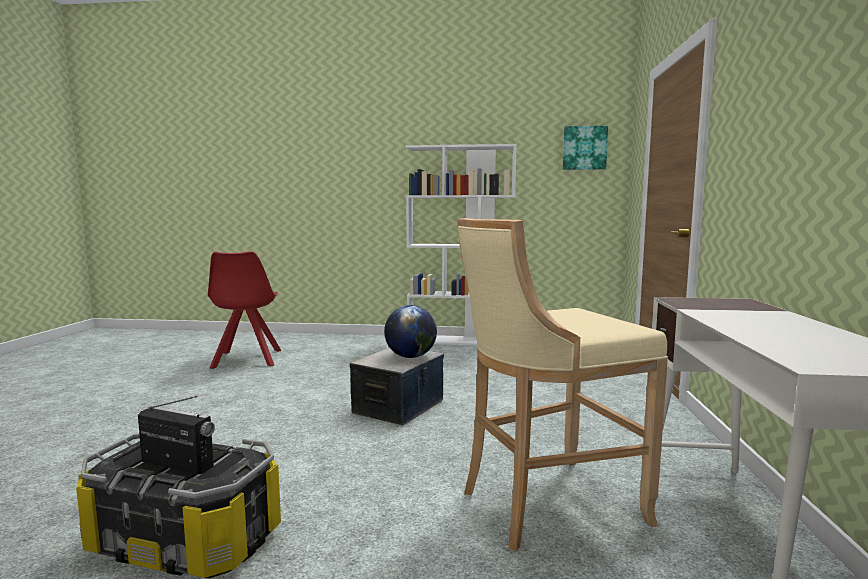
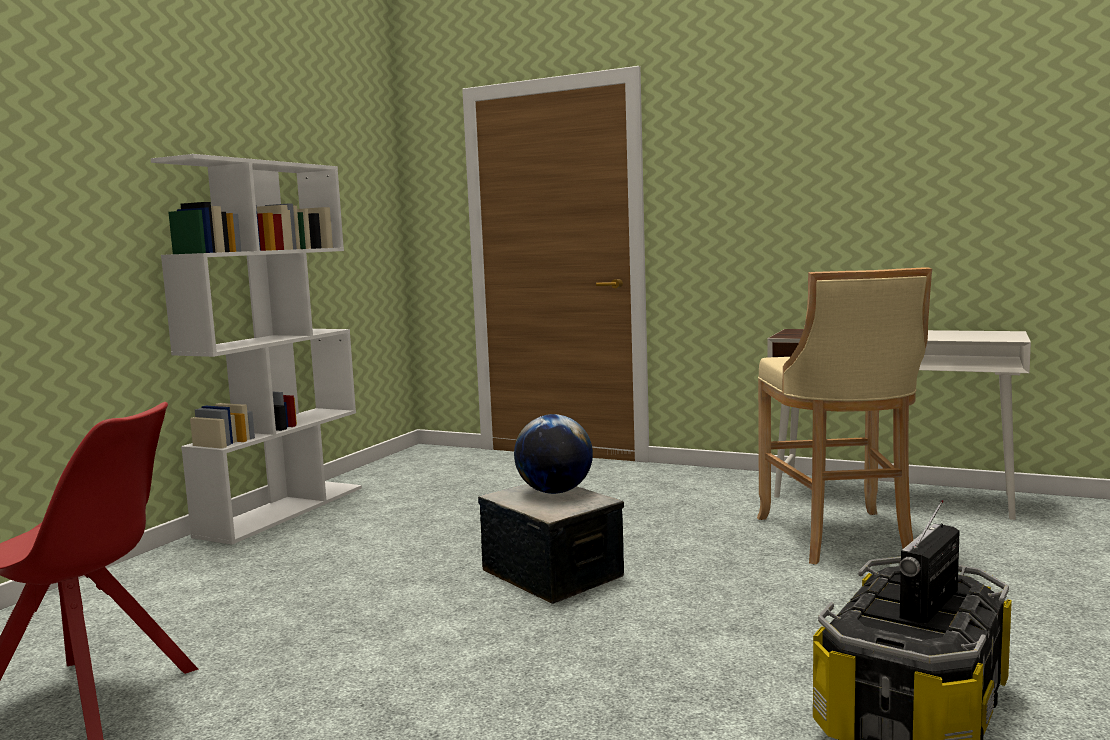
camera: 70 degrees left, 0 degrees up
picture [563,126,608,170] -> none

